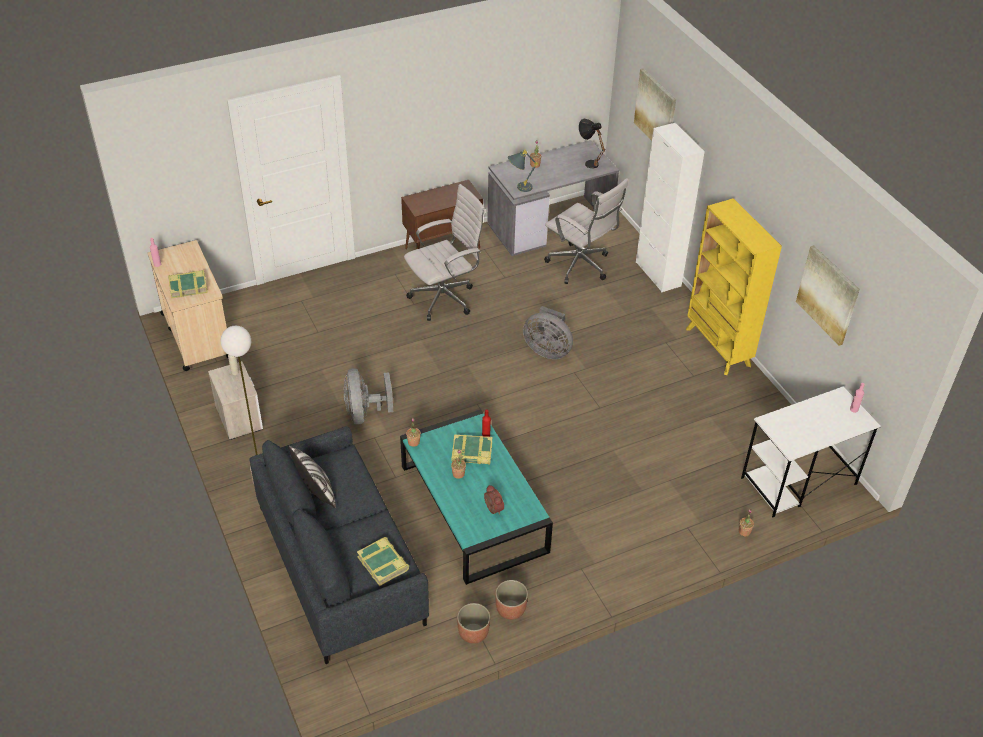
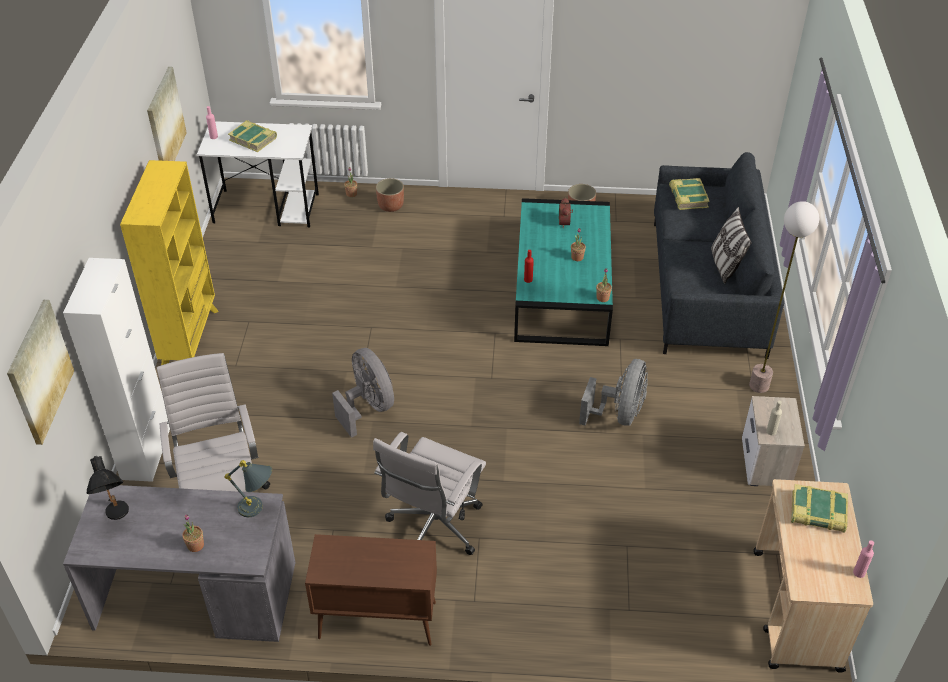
camera: 150 degrees left, 0 degrees up
white office chair [404,184,485,321] -> white office chair turned 60 degrees counterclockwise [373,432,486,555]
book [452,434,492,465] -> book moved to [228,120,277,152]
planter [457,603,490,644] -> planter moved to [376,178,404,212]

